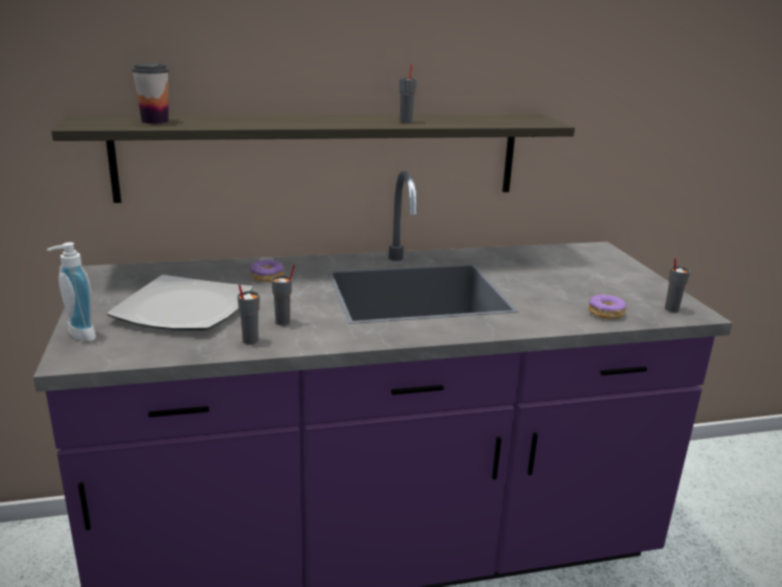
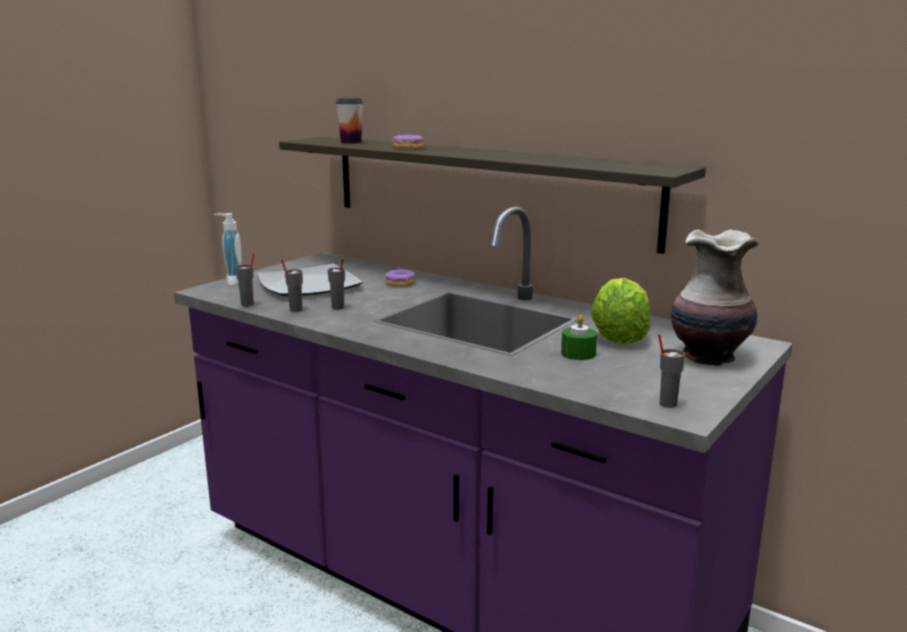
camera: 50 degrees right, 5 degrees down
grey cup [399,64,417,123] -> grey cup moved to [235,253,255,307]
donut [588,294,626,319] -> donut moved to [392,134,424,149]
none -> green candle [561,314,597,360]
none -> lettuce [591,278,650,344]
none -> vase [670,229,758,366]

